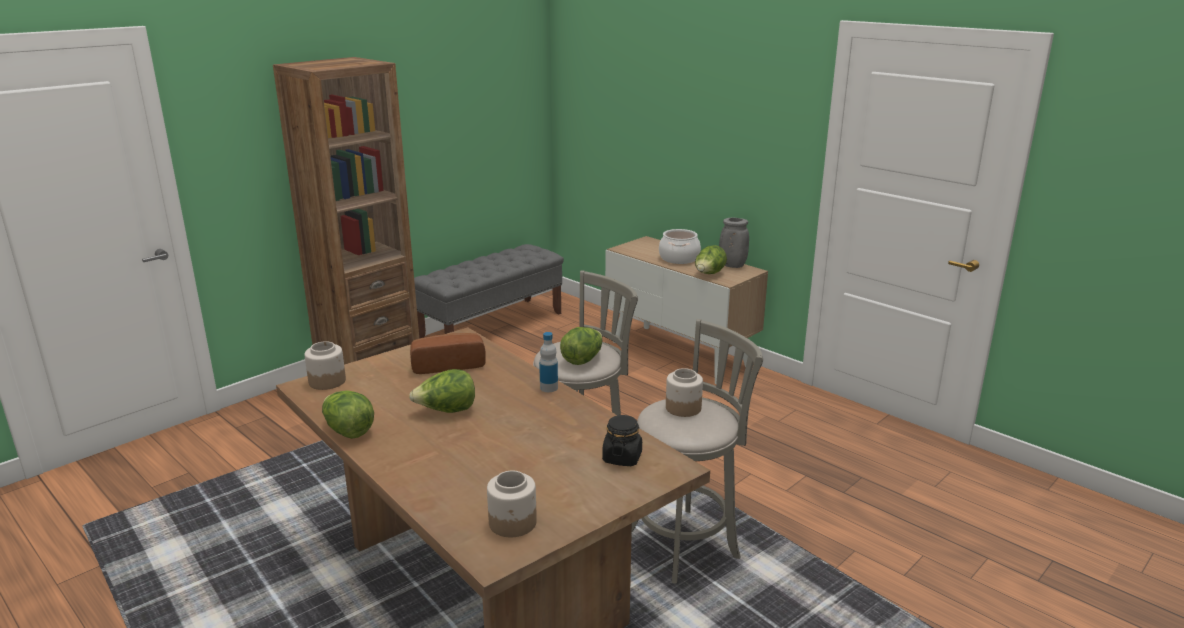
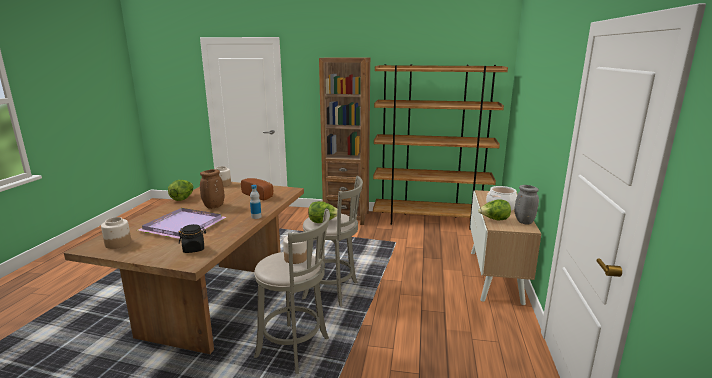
camera: 55 degrees right, 5 degrees down
lettuce [409,369,475,413] -> brown vase [200,169,224,209]
grey bench [414,244,564,339] -> brown bookcase [373,64,508,230]
none -> purple tray [137,208,227,239]

